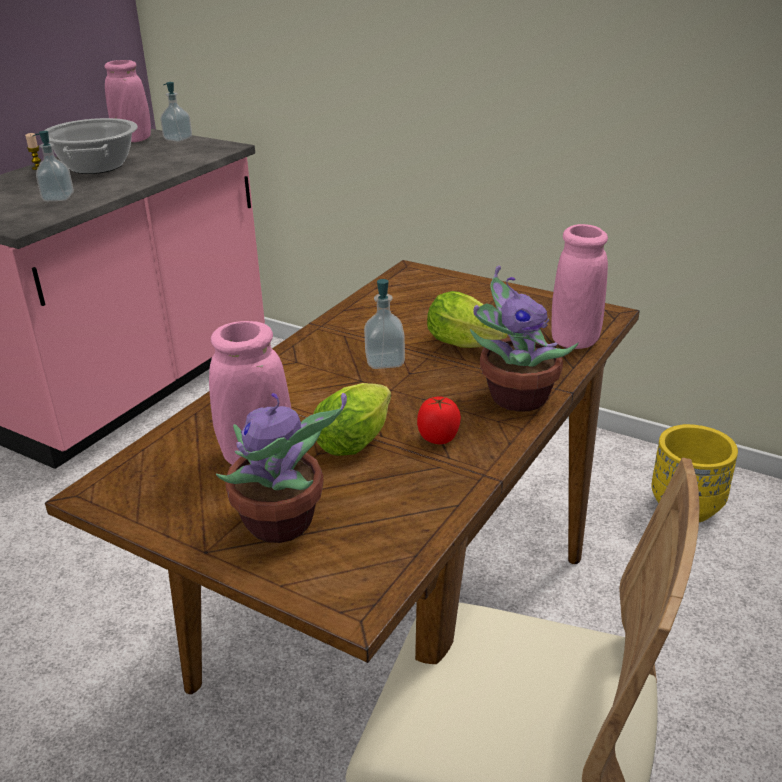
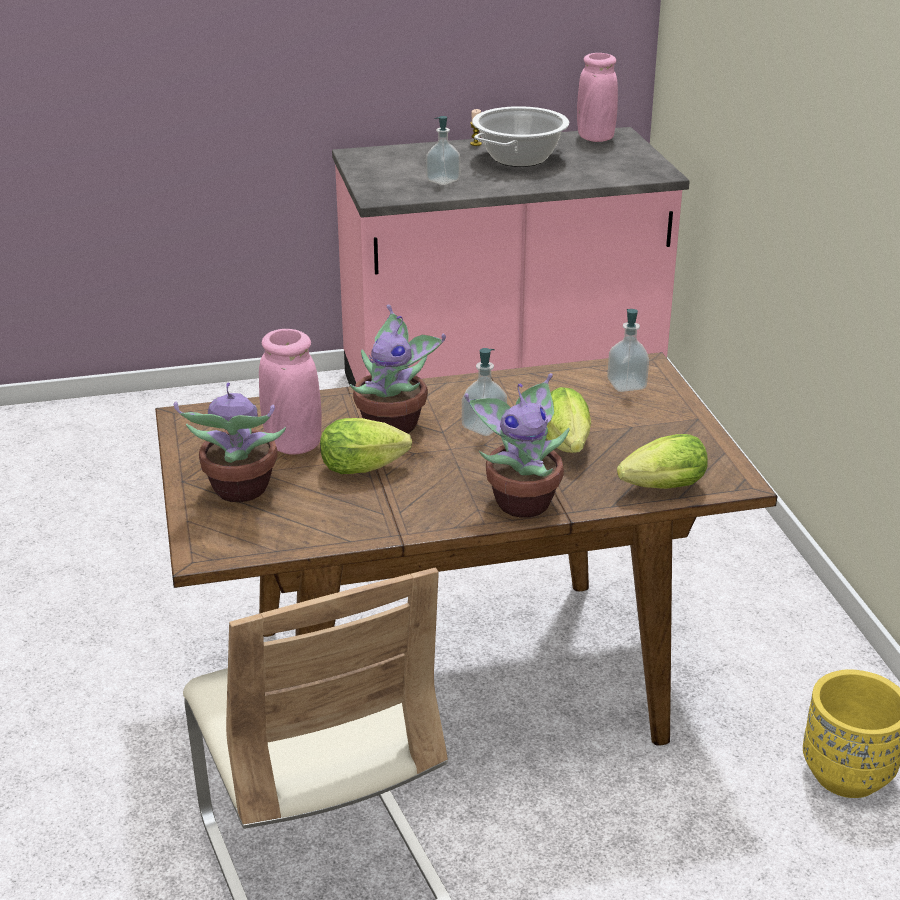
camera: 45 degrees right, 0 degrees up
soap dispenser [160,82,192,142] -> soap dispenser moved to [607,309,649,392]
tomato [417,396,461,444] -> none
pink vase [551,224,608,349] -> lettuce [617,434,708,489]
none -> potted plant [350,304,446,433]

